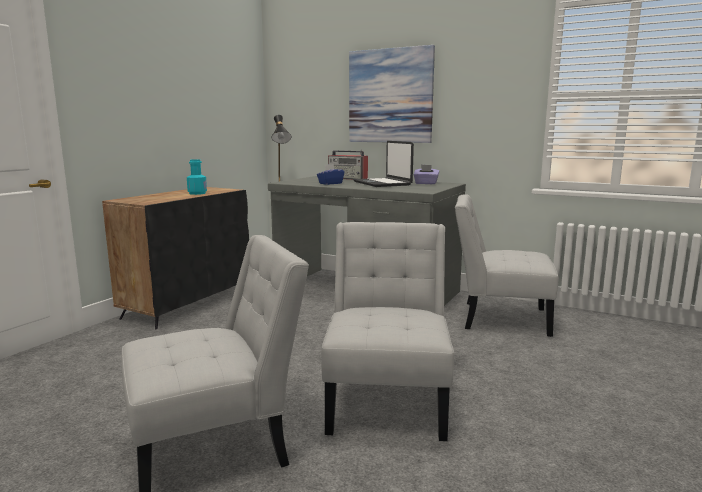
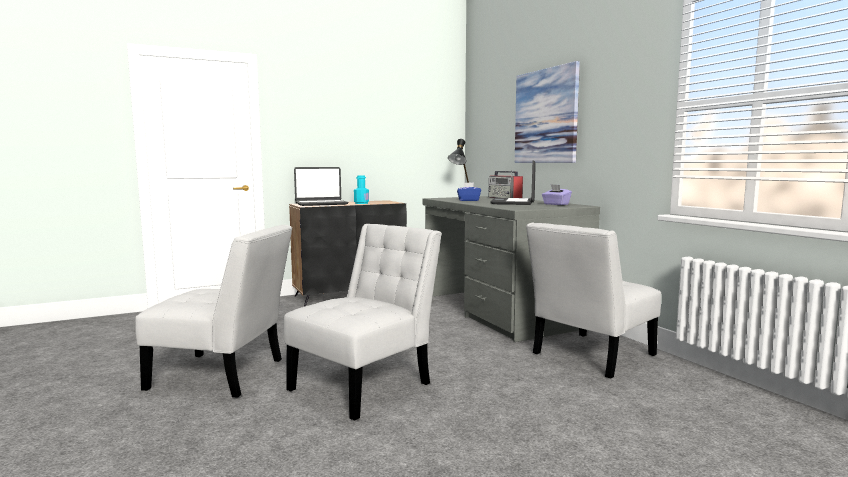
camera: 35 degrees right, 5 degrees down
white chair [455,194,559,337] -> white chair turned 90 degrees counterclockwise [526,223,661,379]
none -> laptop [294,167,348,206]

